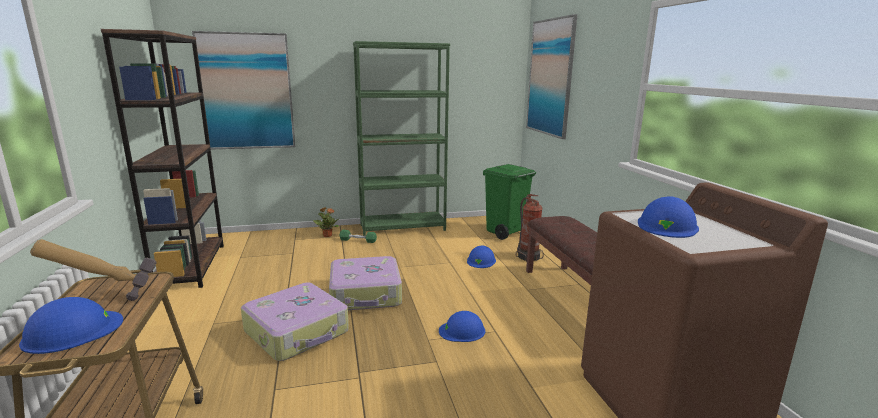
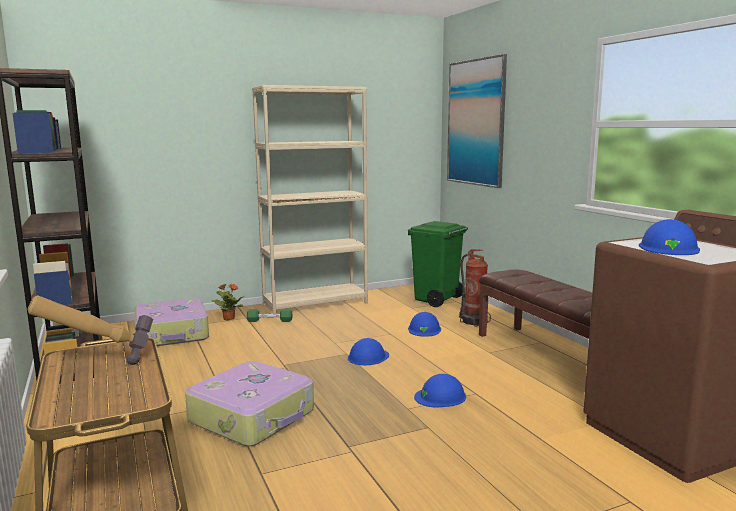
camera: 10 degrees left, 5 degrees down
blue hard hat [19,297,123,354] -> blue hard hat moved to [348,338,389,365]
picture [192,31,295,150] -> none
suitcase [329,256,402,310] -> suitcase moved to [134,298,209,346]
green bookcase [353,41,450,236] -> beige bookcase [252,85,368,314]

